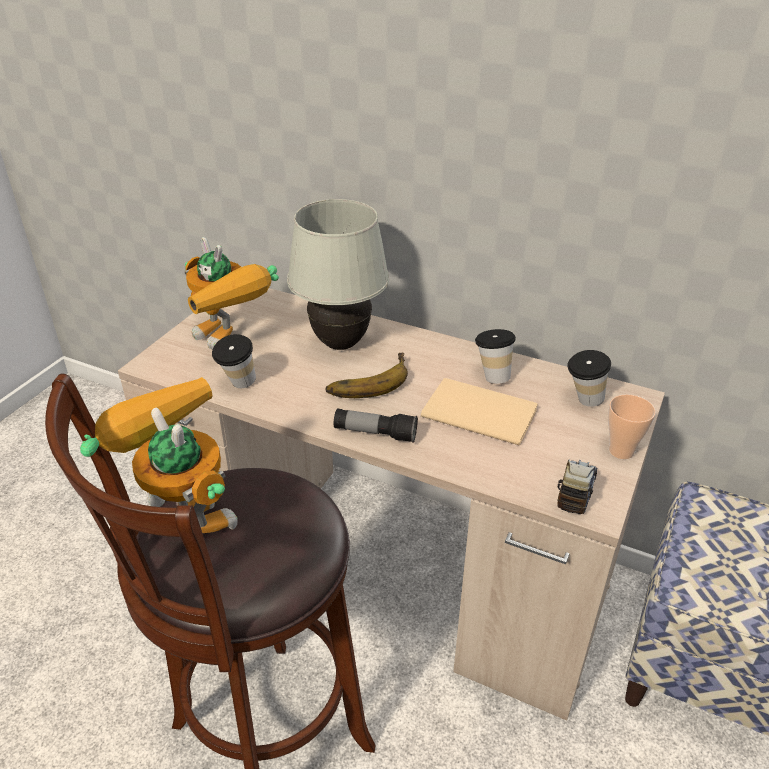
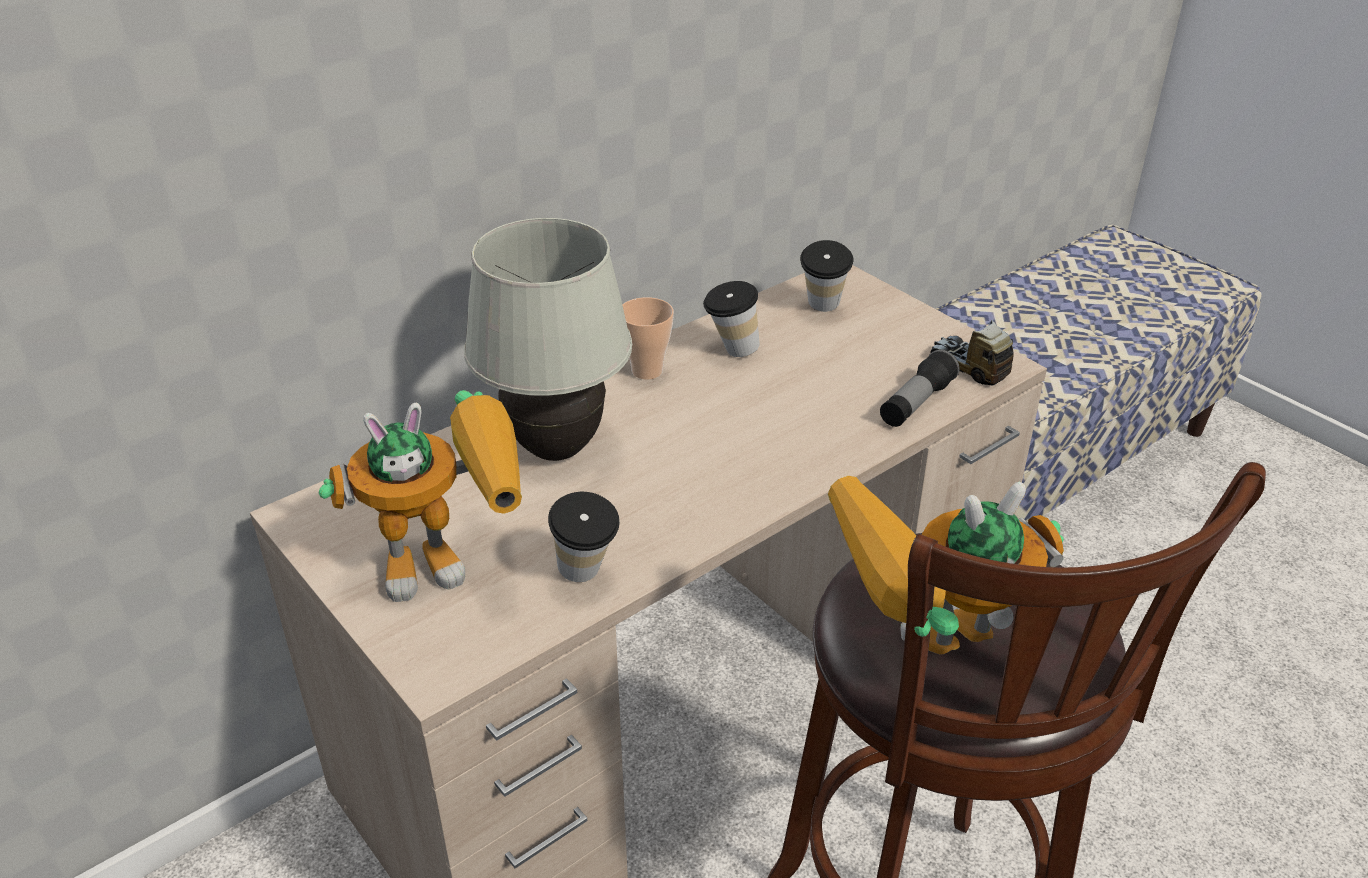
camera: 65 degrees left, 0 degrees up
banana [325,352,408,398] -> none
flashlight [334,408,418,443] -> flashlight moved to [880,349,960,427]
beige book [421,378,538,446] -> none
cup [608,394,656,459] -> cup moved to [623,297,674,379]

